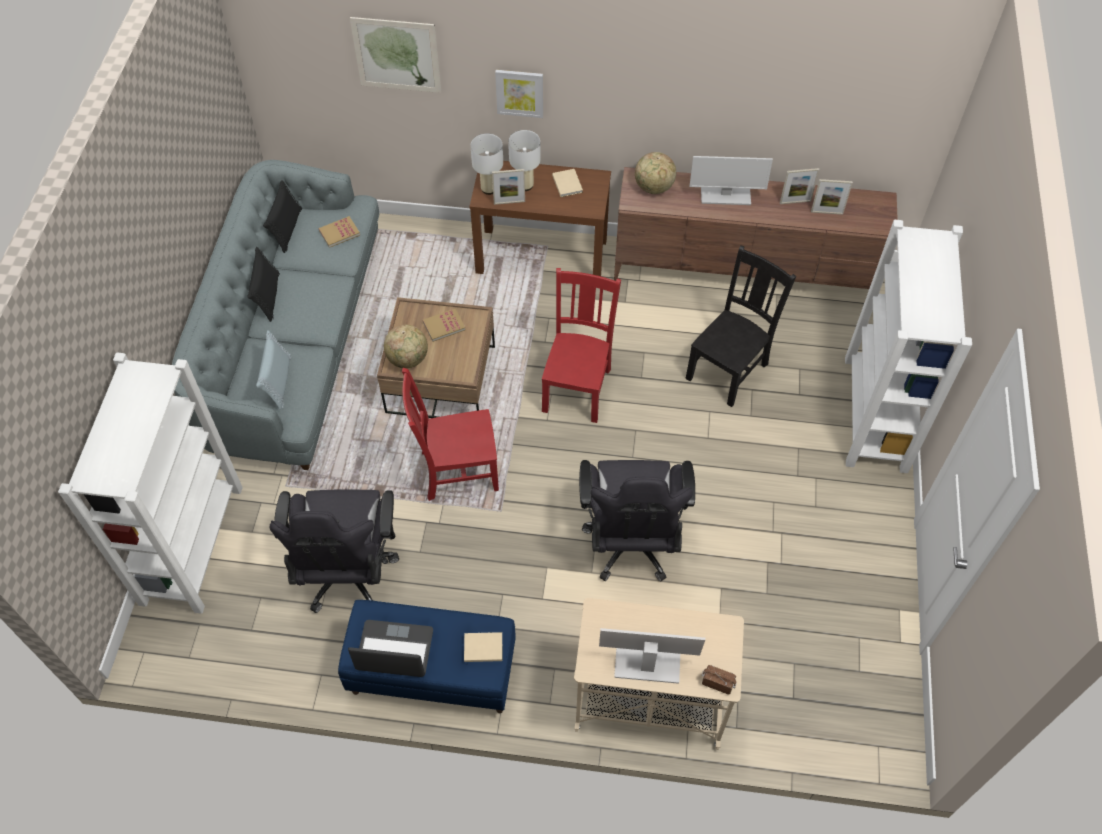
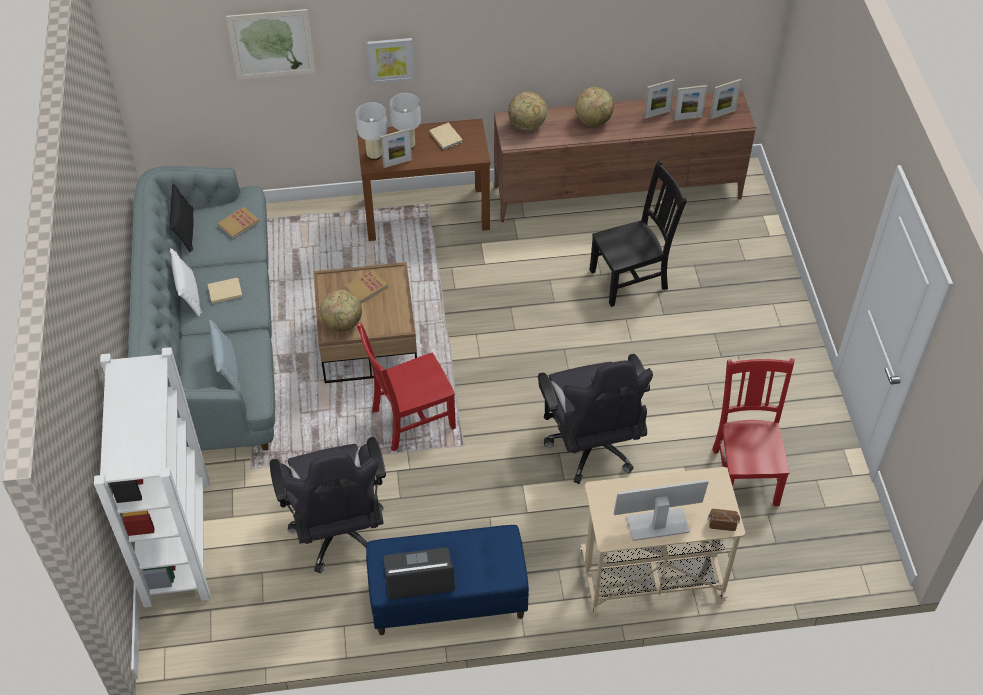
camera: 15 degrees left, 5 degrees down
black pillow [247,247,279,322] -> white pillow [170,248,202,317]
beige book [464,632,502,662] -> beige book moved to [208,278,243,304]
red chair [542,268,621,423] -> red chair moved to [712,358,795,506]
black chair [685,245,796,407] -> black chair turned 45 degrees clockwise [590,160,687,307]
monitor [690,156,773,205] -> globe [575,87,614,126]
white bookcase [845,220,972,473] -> none
none -> picture frame [710,79,742,119]

